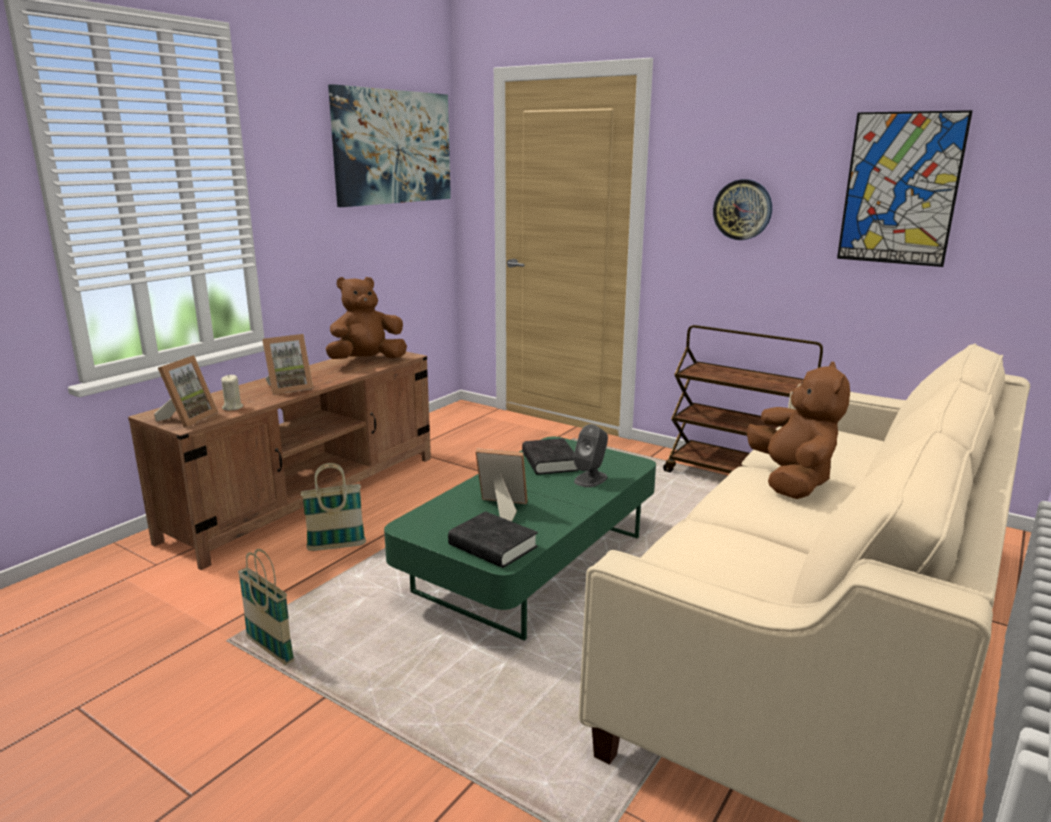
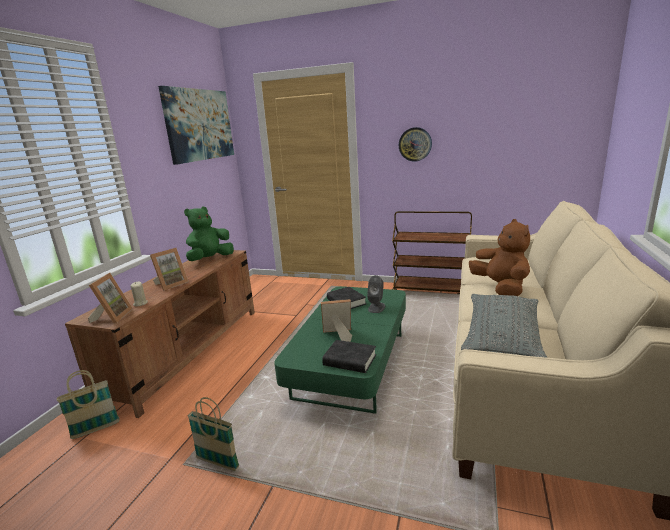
camera: 15 degrees left, 0 degrees up
basket [301,463,366,551] -> basket moved to [57,370,120,439]
brown plush toy [325,277,407,359] -> green plush toy [184,207,234,261]
picture [837,110,973,267] -> none
none -> grey pillow [461,294,548,358]

